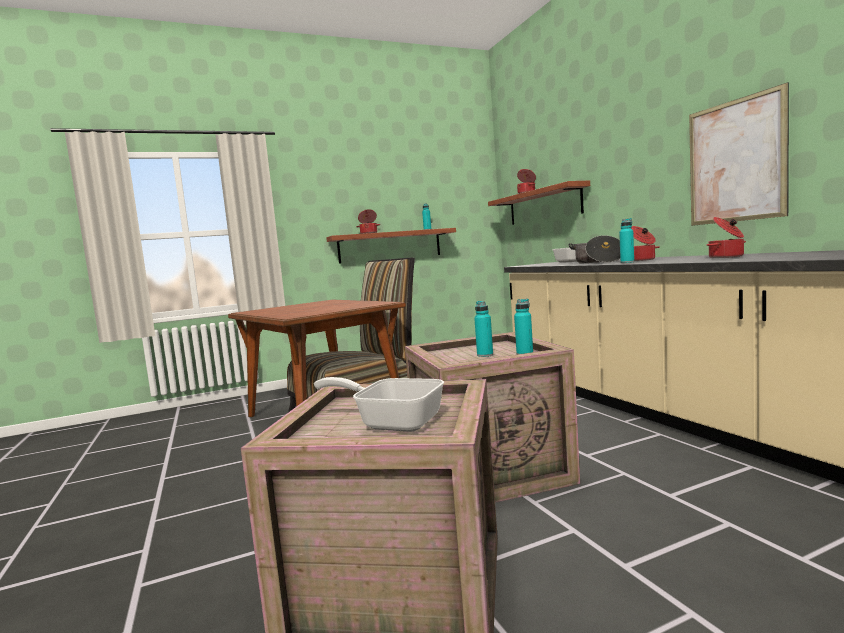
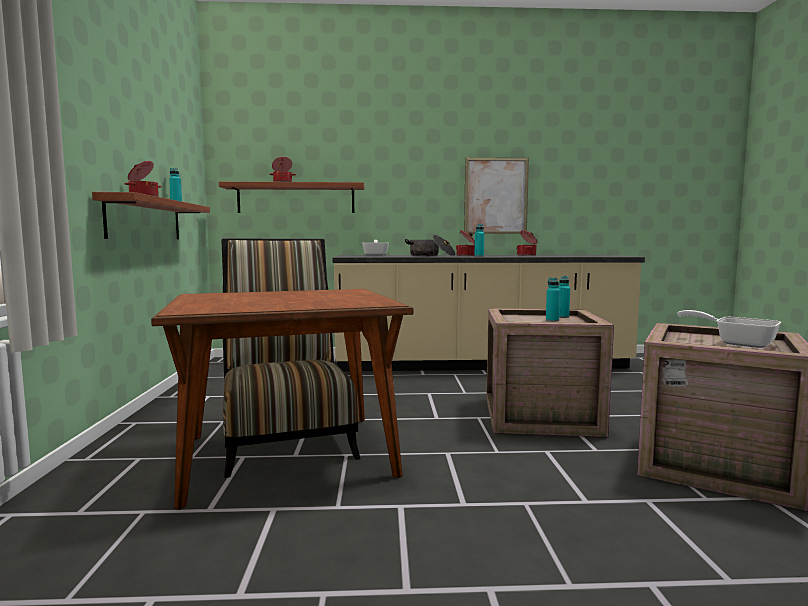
camera: 70 degrees left, 0 degrees up
frying pan [314,377,444,432] -> frying pan turned 90 degrees clockwise [677,310,781,348]

